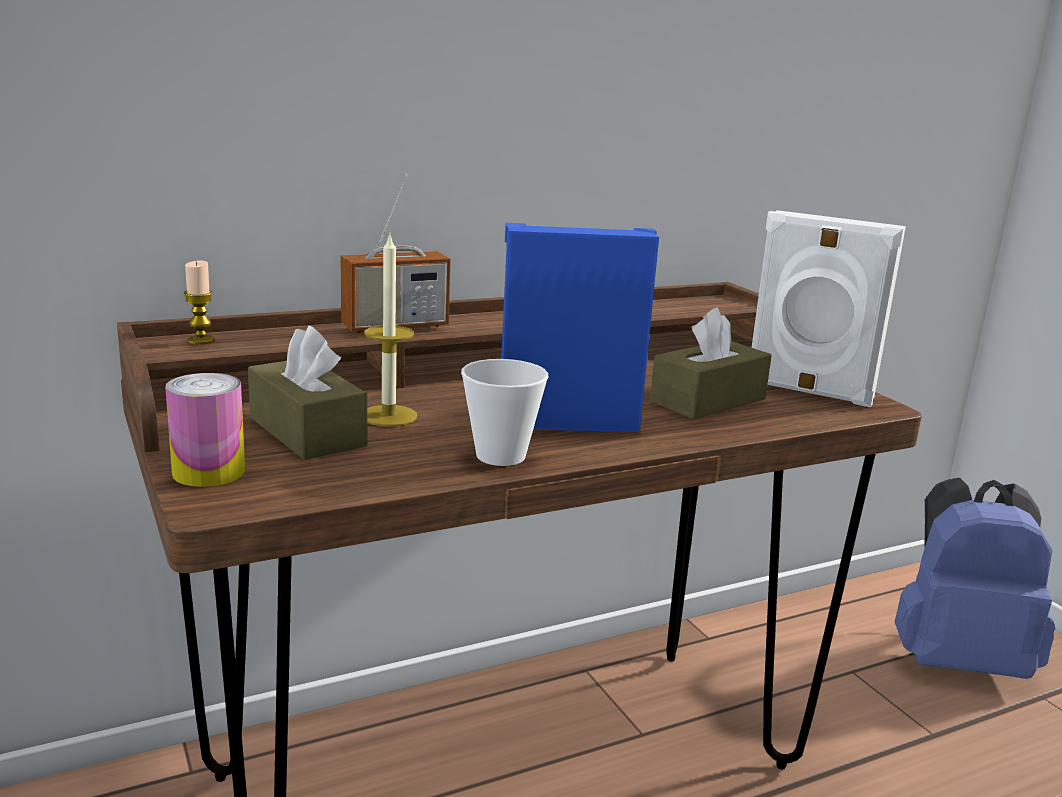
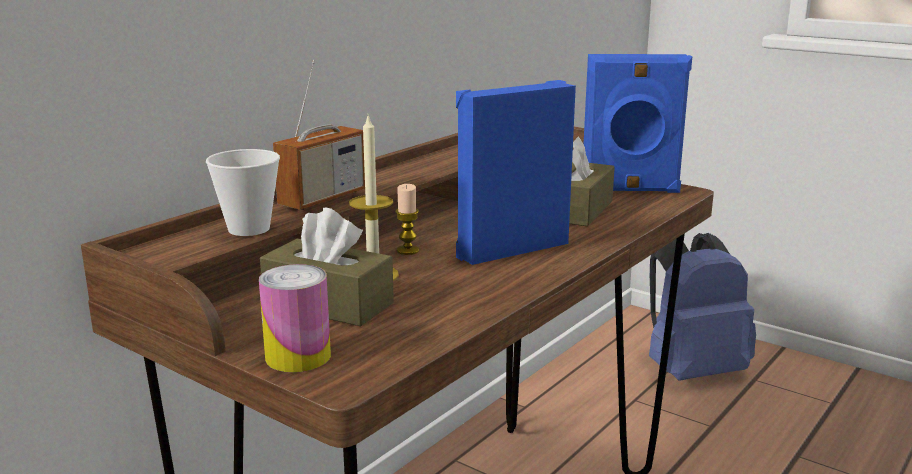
camera: 25 degrees left, 0 degrees up
candle [184,261,215,345] -> candle moved to [396,184,419,255]
cup [461,359,548,466] -> cup moved to [206,149,280,236]
white speaker [752,210,906,407] -> blue speaker [584,54,692,193]

